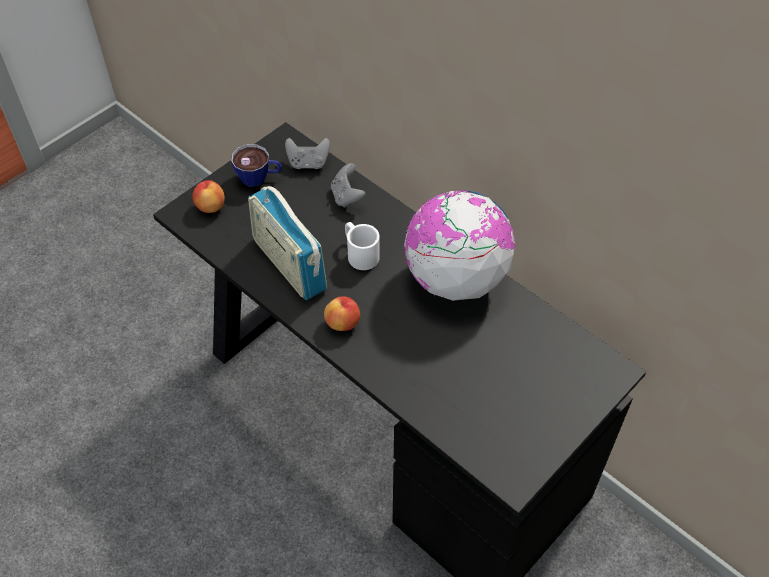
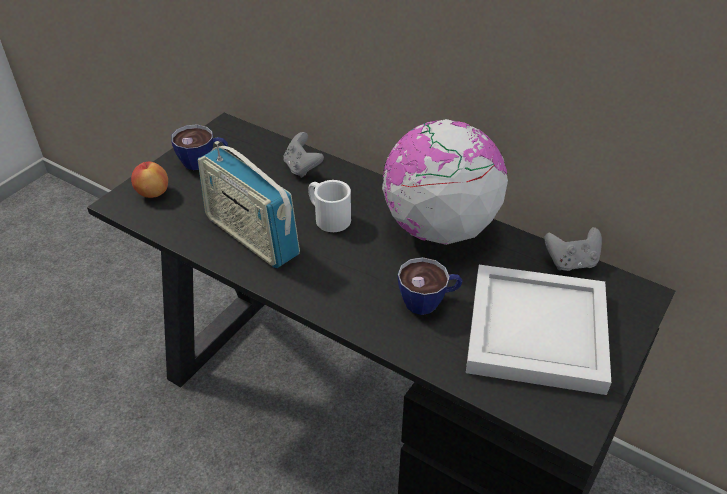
camera: 10 degrees left, 10 degrees down
grey game controller [285,138,330,169] -> grey game controller moved to [544,227,602,271]
apple [324,296,360,331] -> none
none -> cup [398,257,463,315]
none -> white tray [466,265,611,395]

